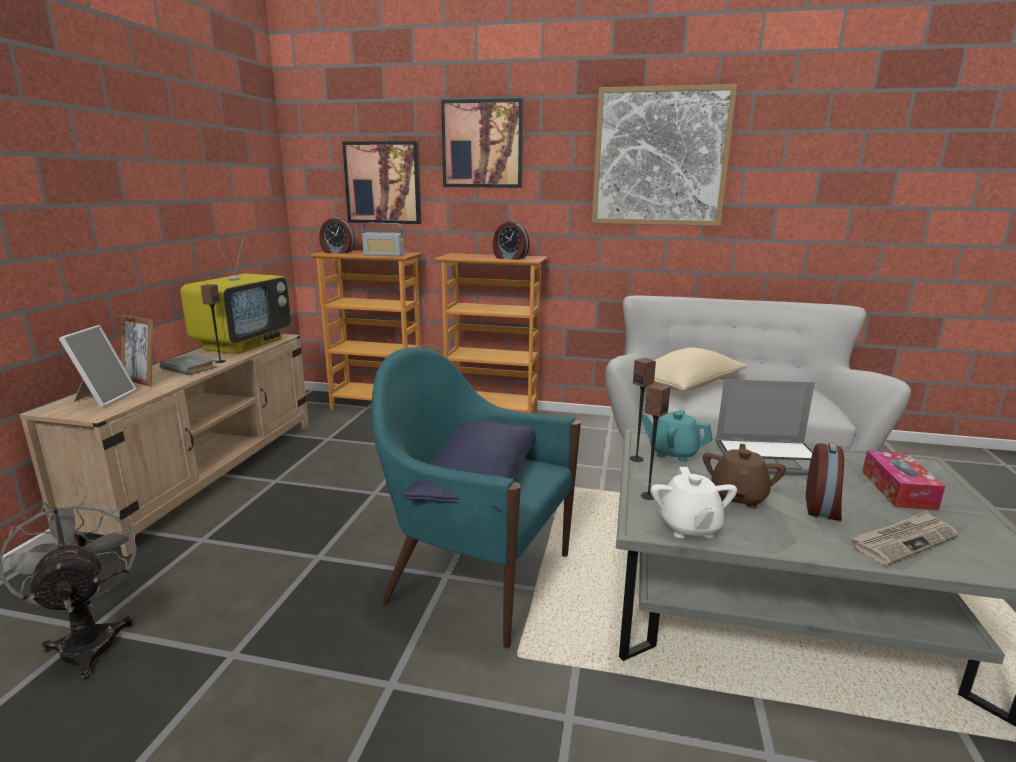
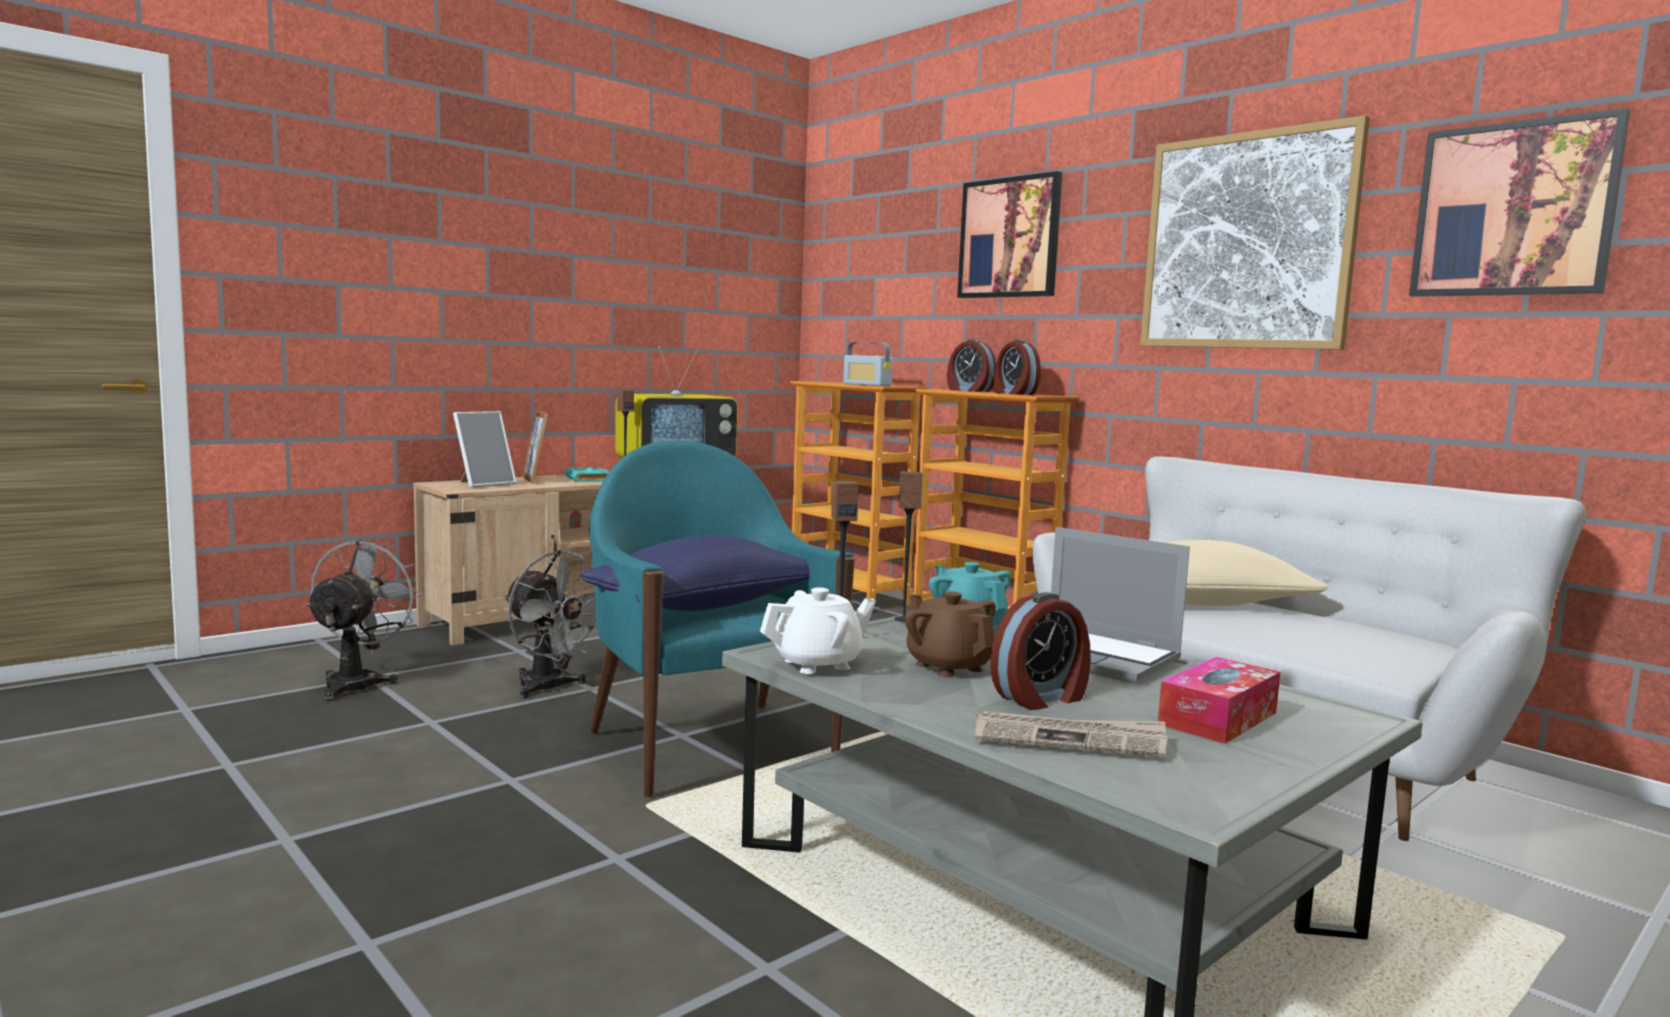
camera: 35 degrees right, 10 degrees down
grey book [159,355,217,375] -> turquoise book [565,467,609,482]
alarm clock [319,217,355,253] -> alarm clock moved to [947,339,996,392]
picture [342,141,421,224] -> picture moved to [1409,108,1630,297]
white teapot [651,467,737,538] -> white teapot turned 150 degrees counterclockwise [760,587,876,674]
brown teapot [703,444,786,509] -> brown teapot turned 90 degrees counterclockwise [905,591,996,677]
none -> grey fan [504,550,597,699]

